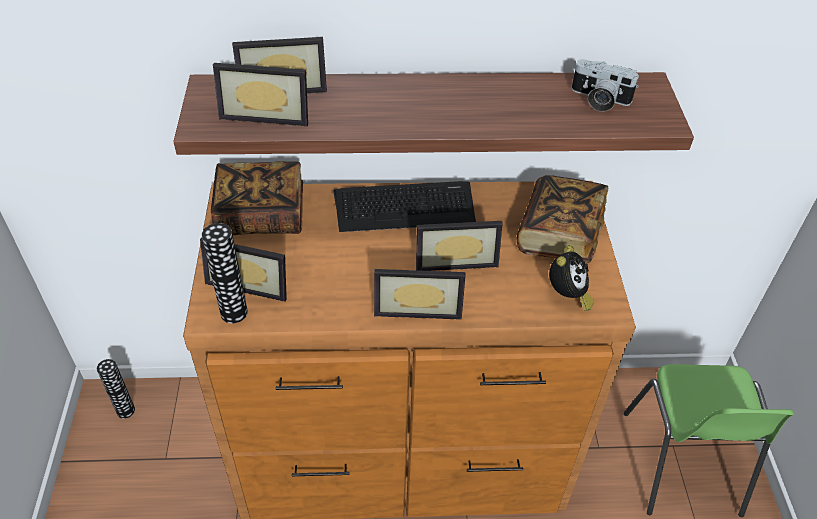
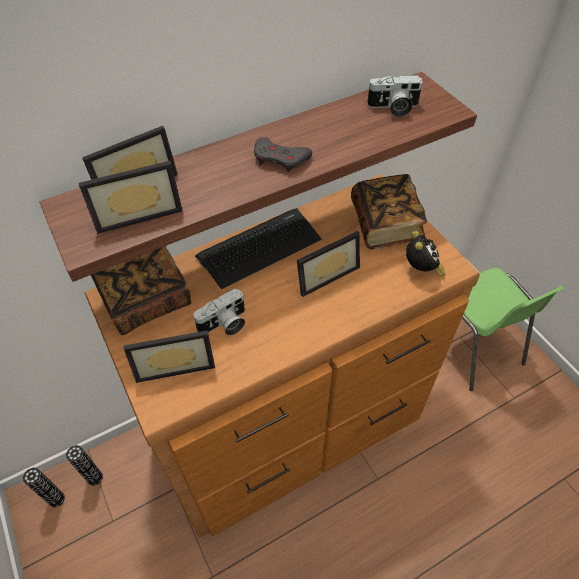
camera: 25 degrees left, 5 degrees up
vase [202,223,248,323] -> vase moved to [66,445,103,486]
picture frame [374,269,466,320] -> none
none -> camera [193,288,245,336]
none -> grey game controller [254,137,312,173]

